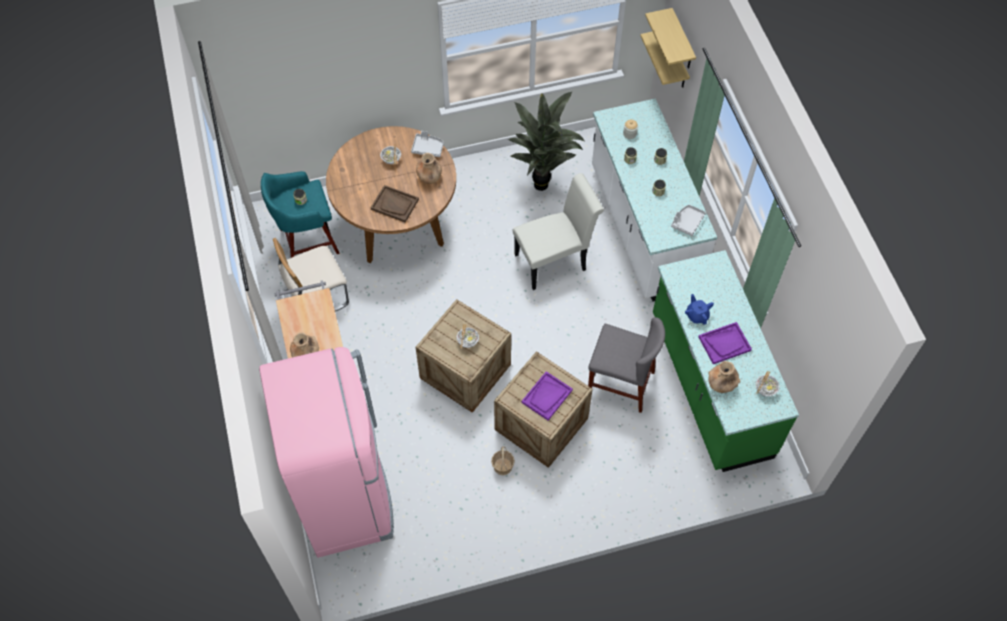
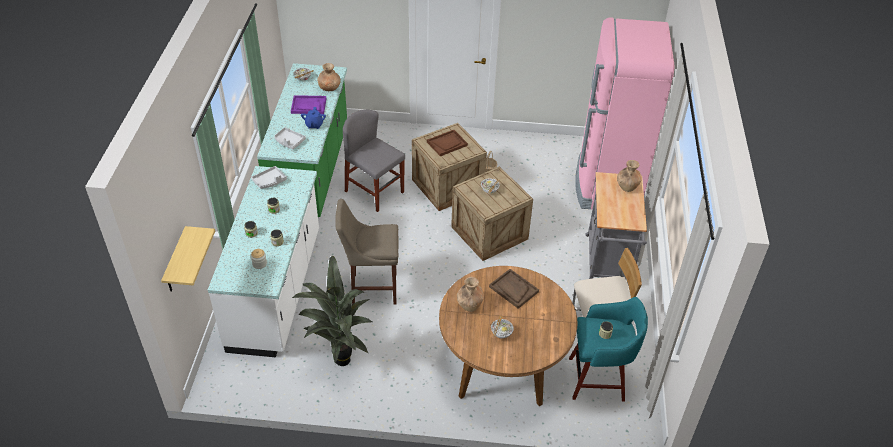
camera: 160 degrees left, 15 degrees down
grey tray [411,131,444,157] -> grey tray moved to [274,127,306,150]
white chair [513,173,604,290] -> beige stool [335,199,398,305]
purple tray [522,371,573,421] -> brown tray [427,130,468,156]
shelf [645,8,696,69] -> none

